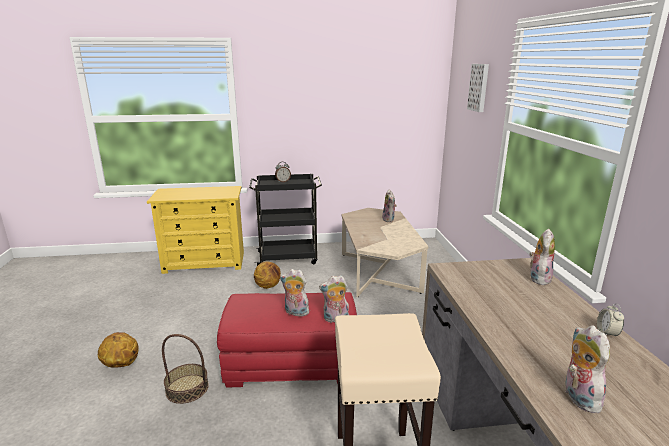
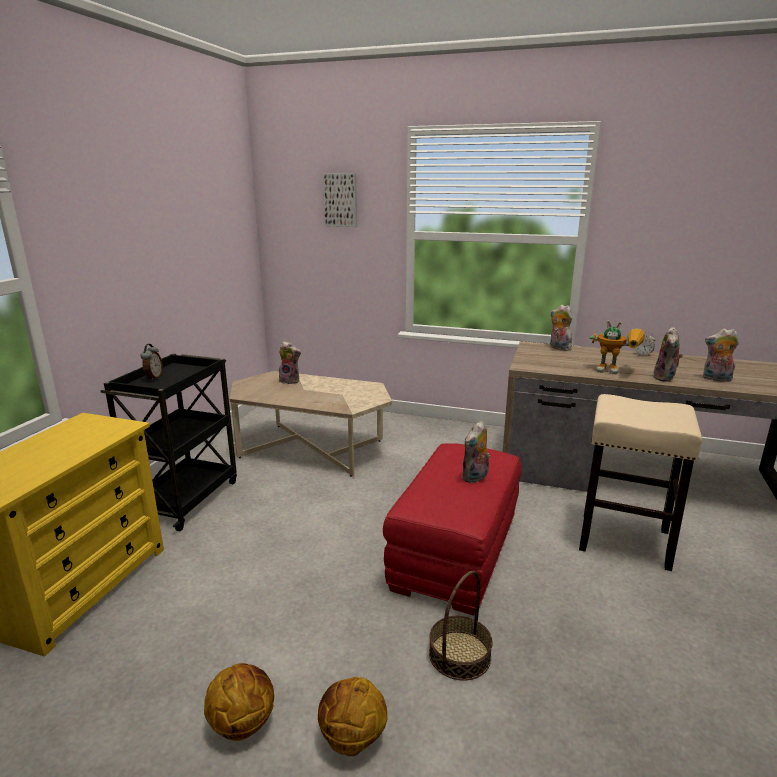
camera: 65 degrees left, 0 degrees up
basketball [254,261,281,289] -> basketball moved to [204,663,274,741]
plush toy [319,275,349,323] -> plush toy moved to [653,327,683,382]
none -> toy robot [590,321,645,374]

